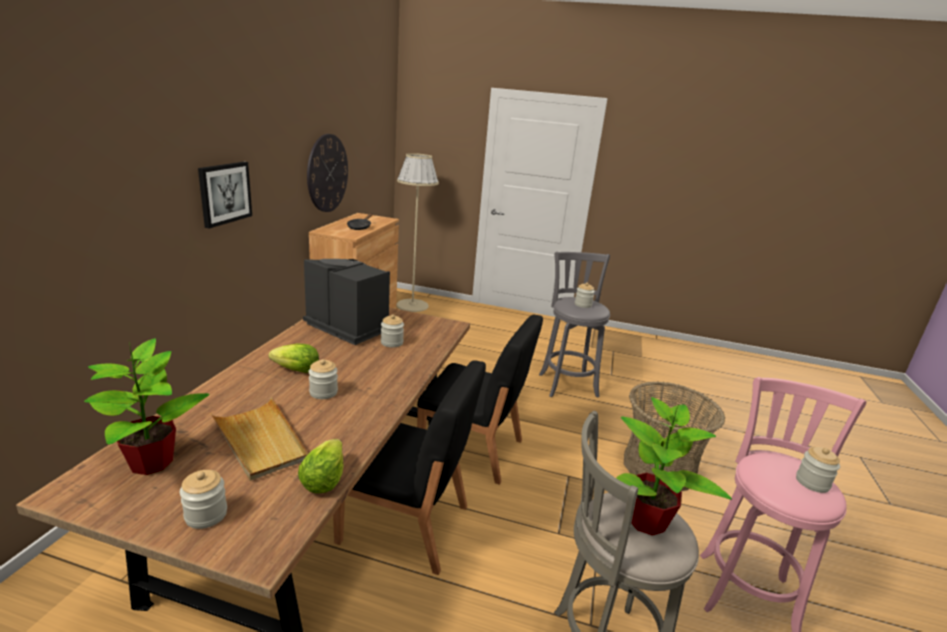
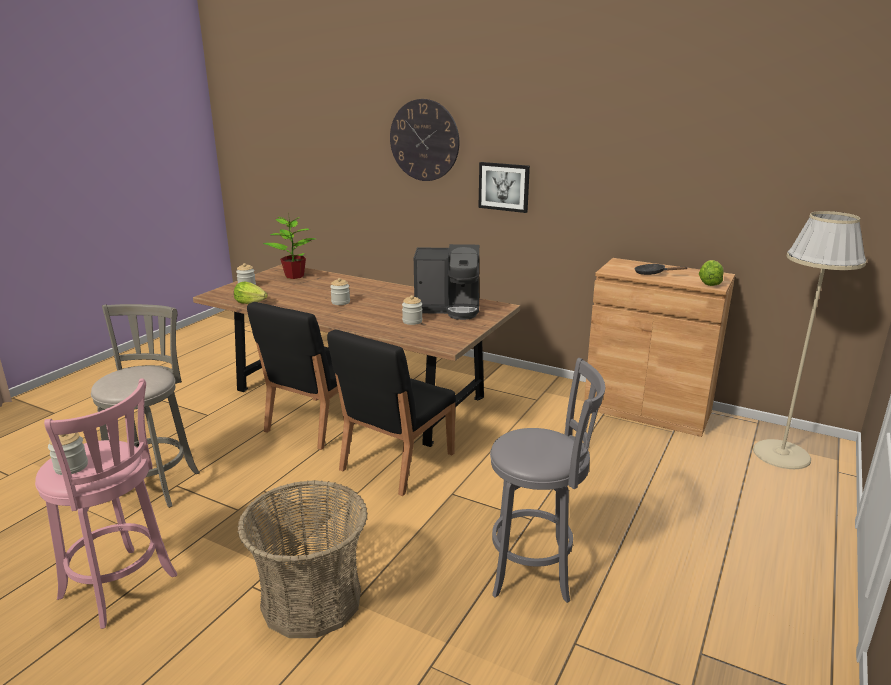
camera: 105 degrees right, 0 degrees up
beige tray [210,397,308,481] -> none
lettuce [269,343,319,373] -> lettuce moved to [699,260,724,286]
coffee machine [303,259,390,345] -> coffee machine turned 45 degrees clockwise [414,244,479,320]
wall clock [307,134,348,212] -> wall clock moved to [390,99,459,181]
jar [575,282,595,308] -> none
potted plant [616,397,732,536] -> none

